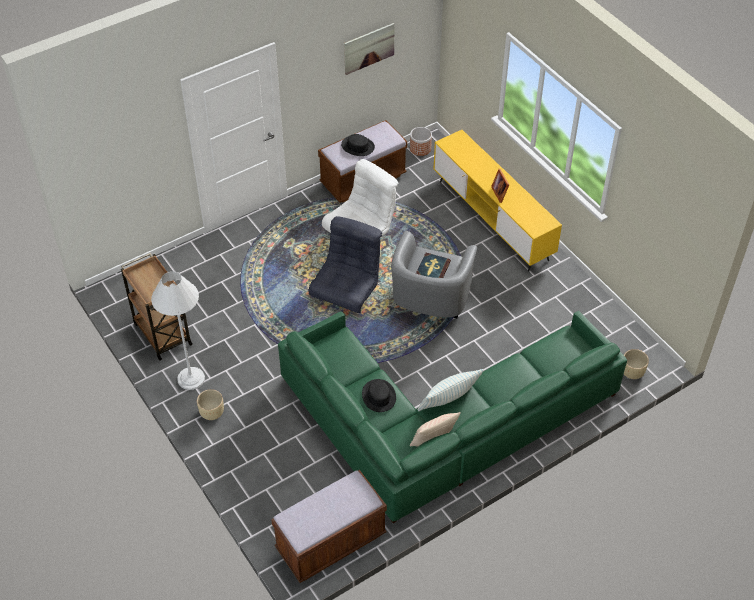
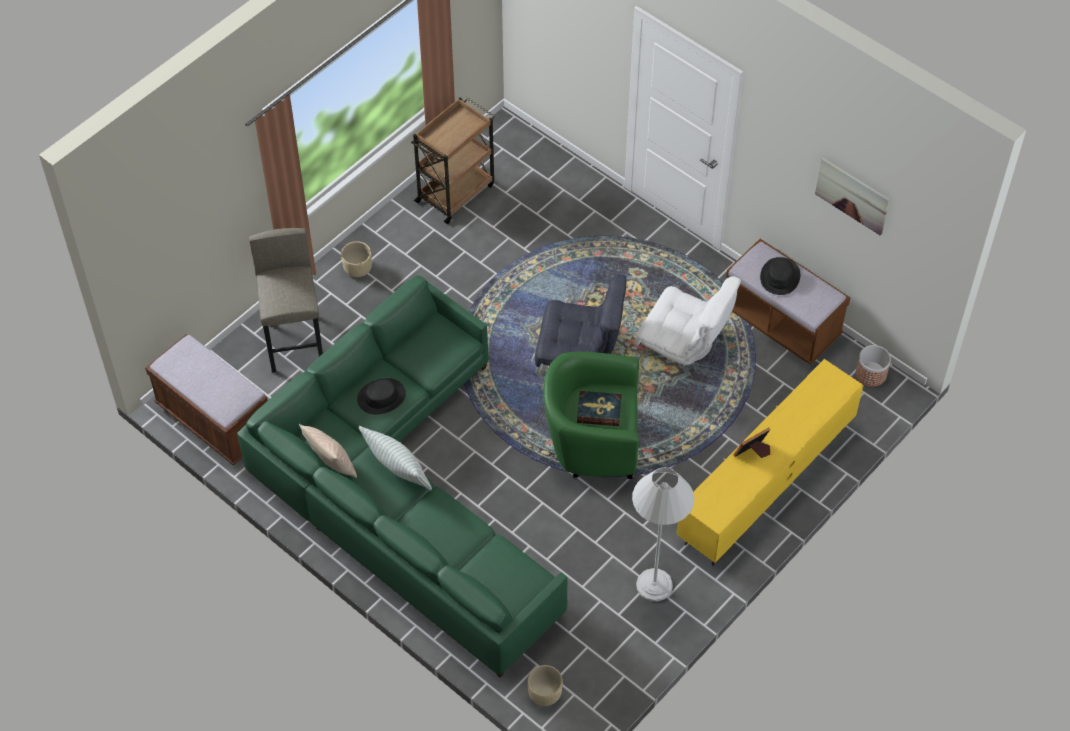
camera: 75 degrees right, 5 degrees up
white floor lamp [151,271,205,390] -> white floor lamp moved to [632,467,694,601]
grey armchair [391,231,477,318] -> green armchair [543,352,639,479]
none -> grey stool [249,228,323,372]

